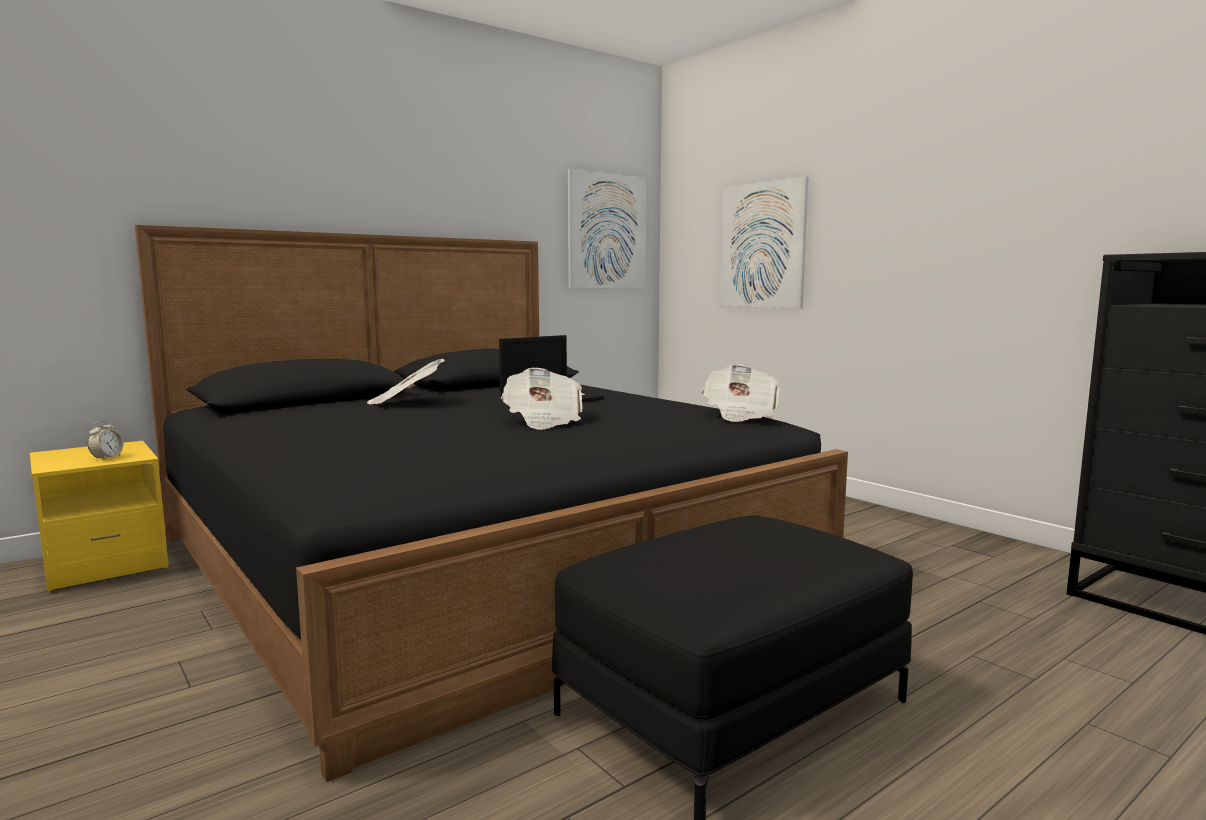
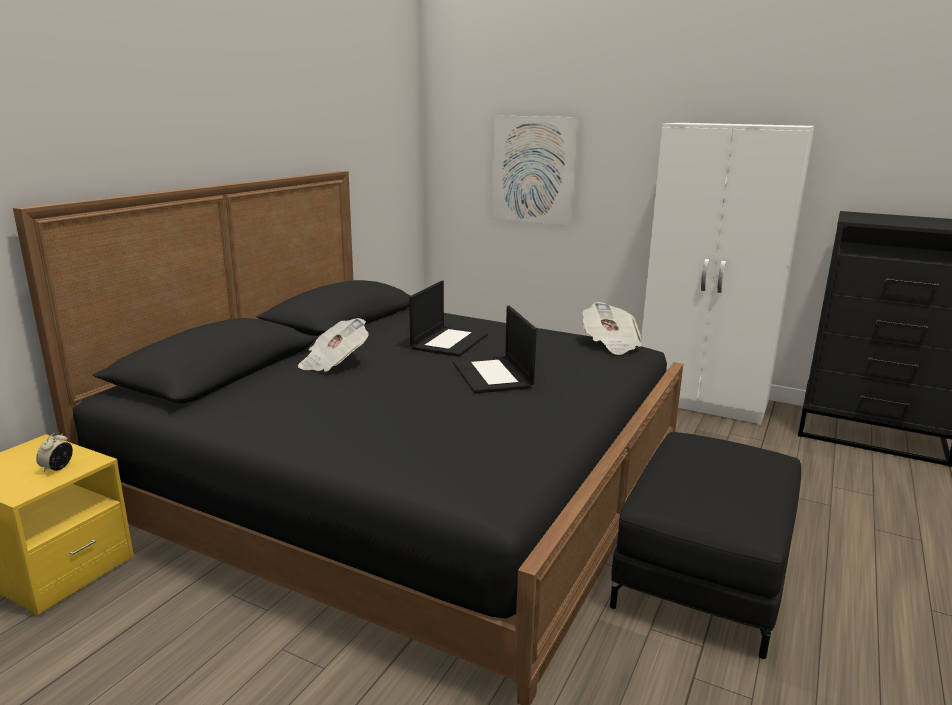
camera: 25 degrees left, 10 degrees up
alarm clock [87,420,123,460] -> alarm clock turned 150 degrees counterclockwise [36,432,73,472]
newspaper [501,368,583,429] -> laptop [453,306,537,394]
picture [568,169,646,288] -> none
none -> white wardrobe [641,123,814,425]

